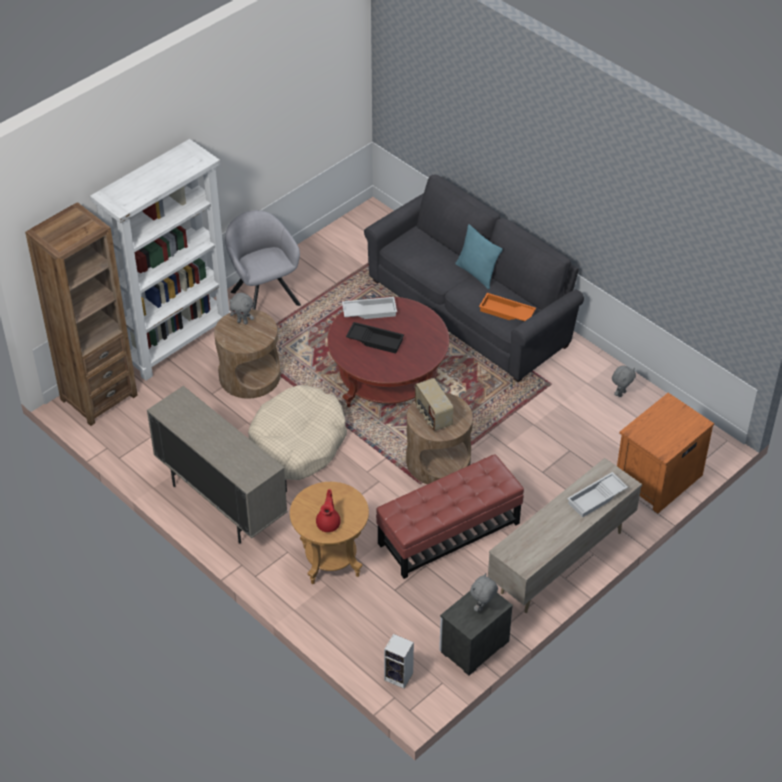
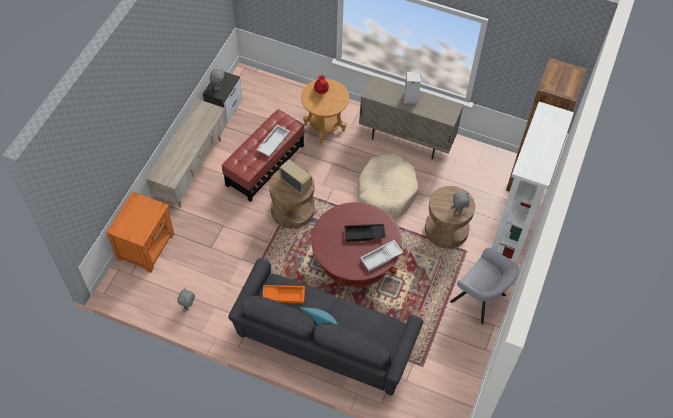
camera: 155 degrees right, 10 degrees up
speaker [384,634,414,688] -> speaker moved to [404,72,421,104]
white tray [567,472,628,518] -> white tray moved to [256,125,290,156]

